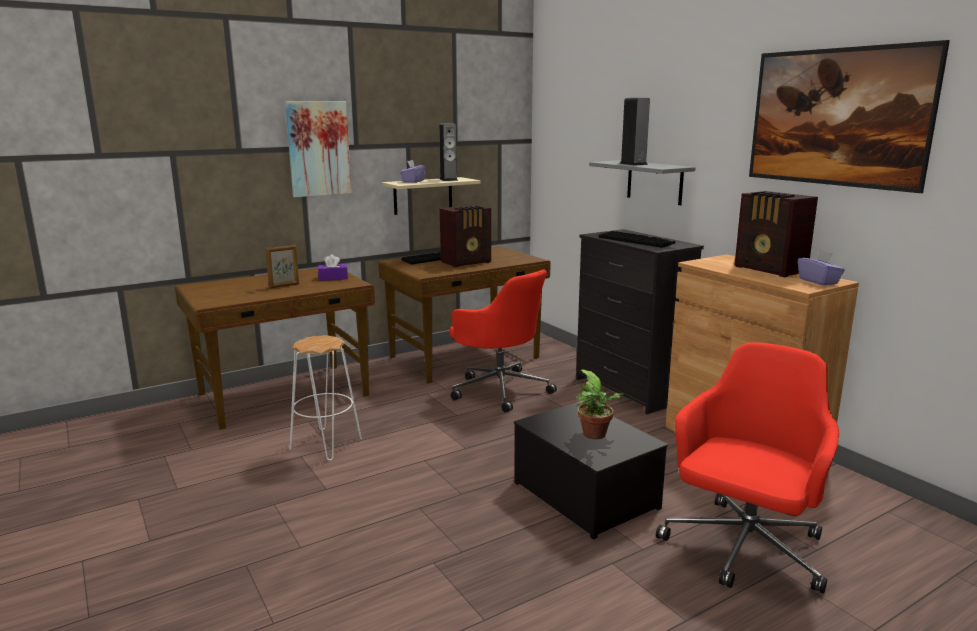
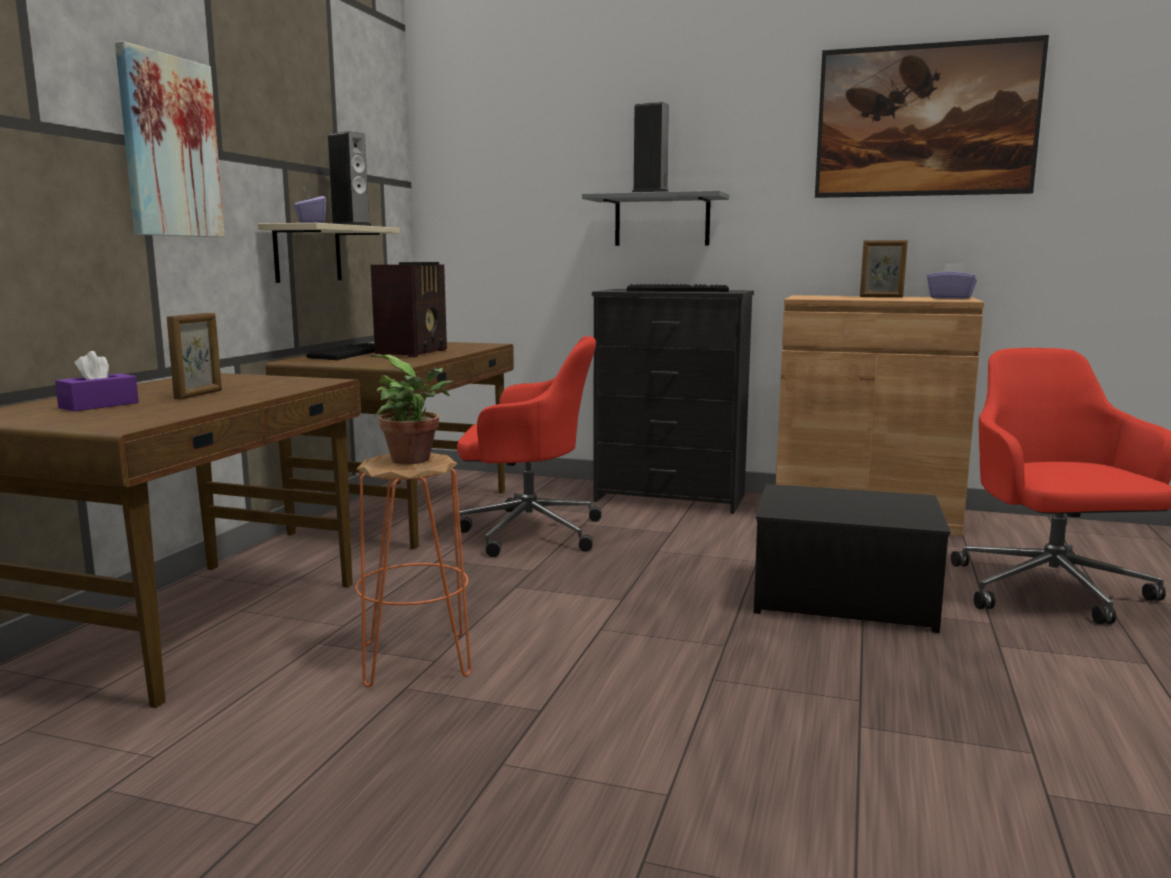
camera: 40 degrees left, 5 degrees down
white stool [290,335,362,461] -> orange stool [355,453,471,687]
purple tissue box [318,254,348,281] -> purple tissue box moved to [55,351,139,411]
potted plant [576,369,624,439] -> potted plant moved to [371,354,453,464]
radio [734,191,818,277] -> picture frame [860,240,908,297]

